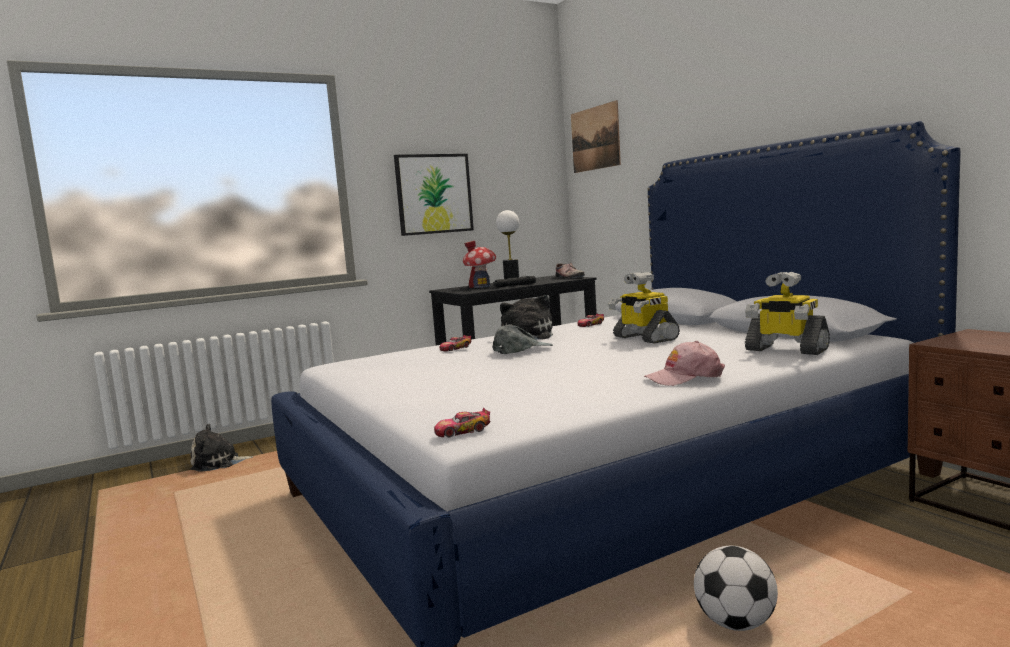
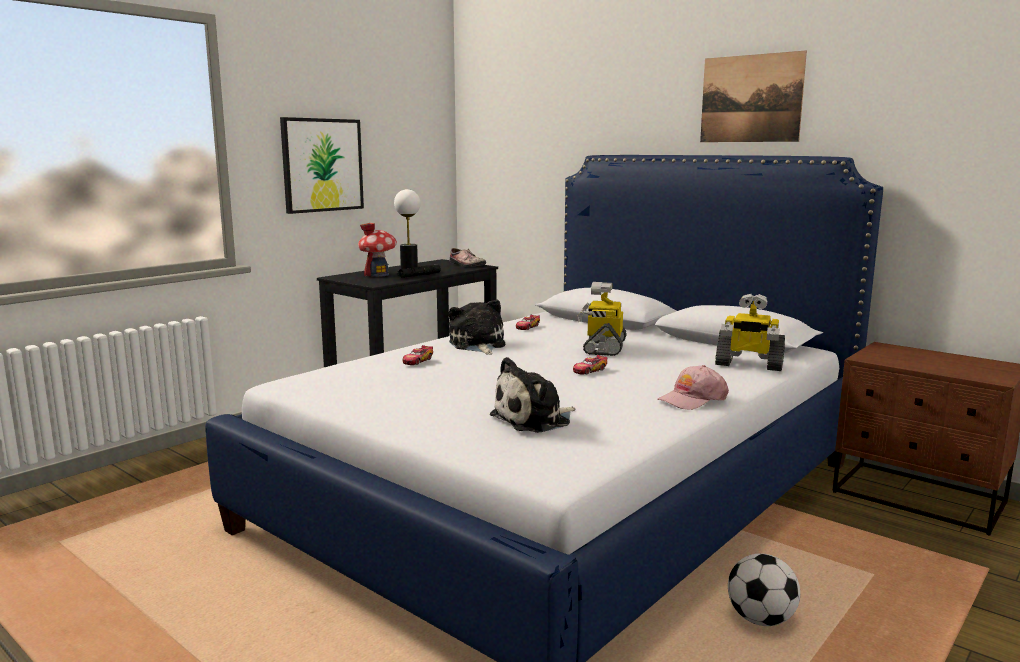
camera: 20 degrees left, 5 degrees up
plush toy [191,424,253,472] -> plush toy moved to [490,357,576,433]
toy car [434,408,490,438] -> toy car moved to [573,355,607,375]
grey cap [492,324,553,354] -> none
picture [571,100,621,173] -> picture moved to [700,51,807,142]
toy robot [608,272,680,344] -> toy robot turned 60 degrees clockwise [577,282,627,356]

